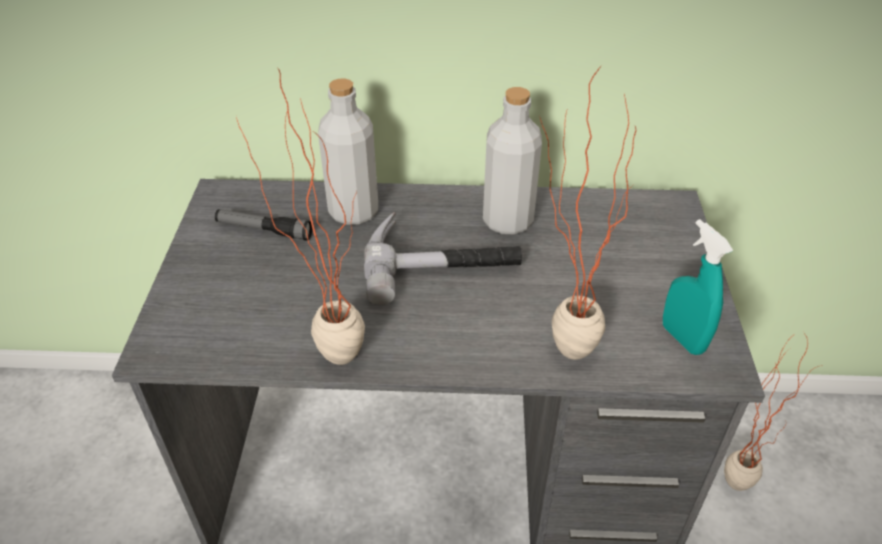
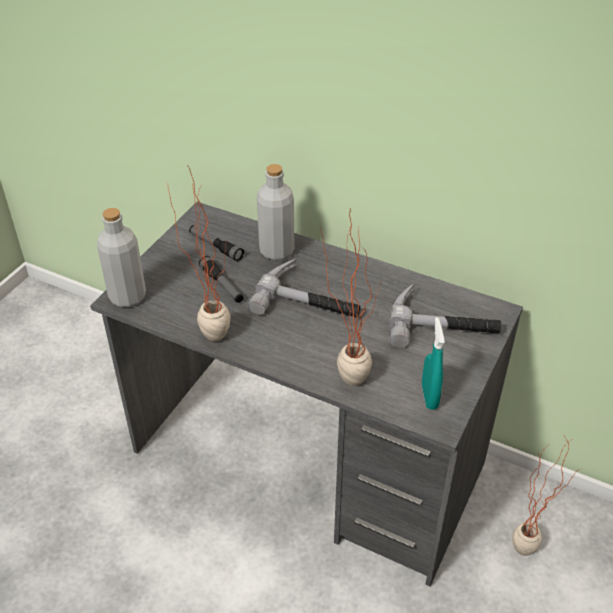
camera: 25 degrees right, 0 degrees up
grey bottle [483,87,542,235] -> grey bottle moved to [97,208,146,307]
none -> flashlight [199,256,244,303]
none -> hammer [389,284,501,348]

